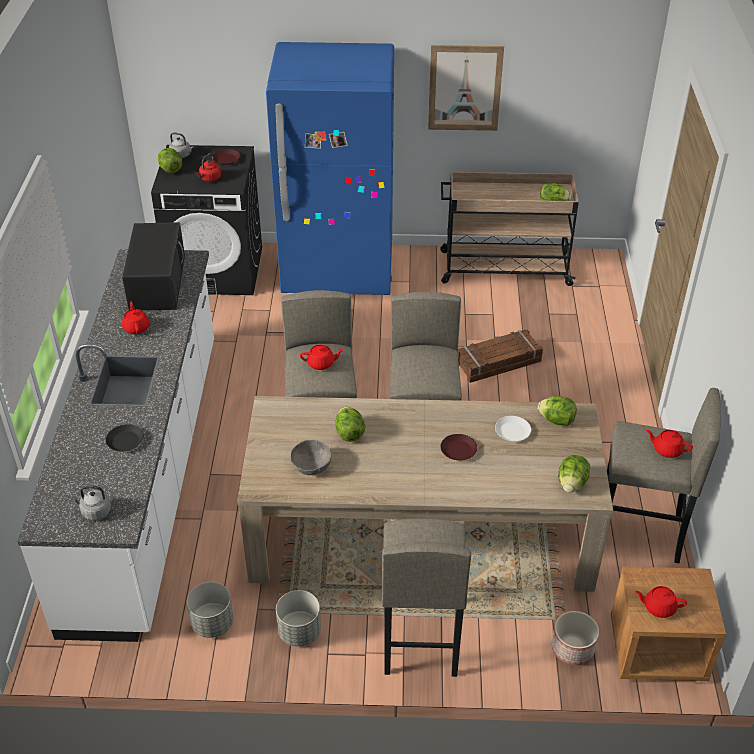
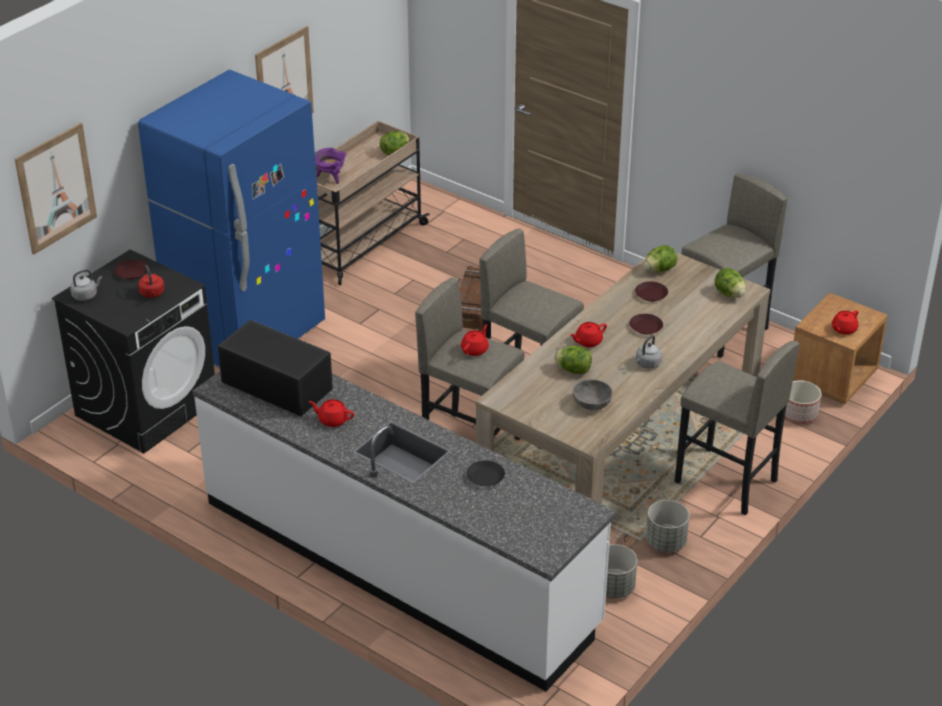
camera: 55 degrees left, 5 degrees down
grey kettle [70,486,111,521] -> grey kettle moved to [636,335,662,369]
lettuce [158,148,182,174] -> none
white plate [495,416,531,441] -> brown plate [635,282,668,301]
red teapot [646,430,693,458] -> red teapot moved to [570,322,607,347]
none -> picture [15,123,97,254]
none -> purple cooking pot [315,148,346,184]

